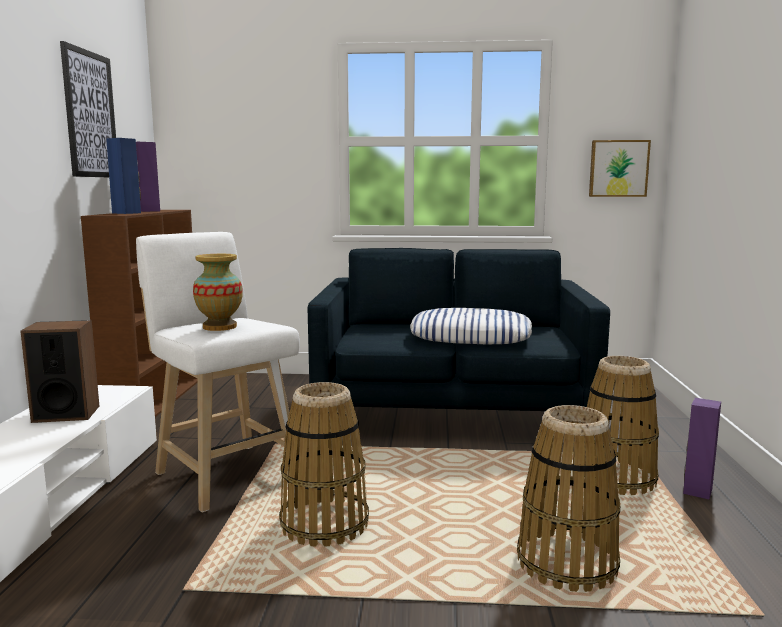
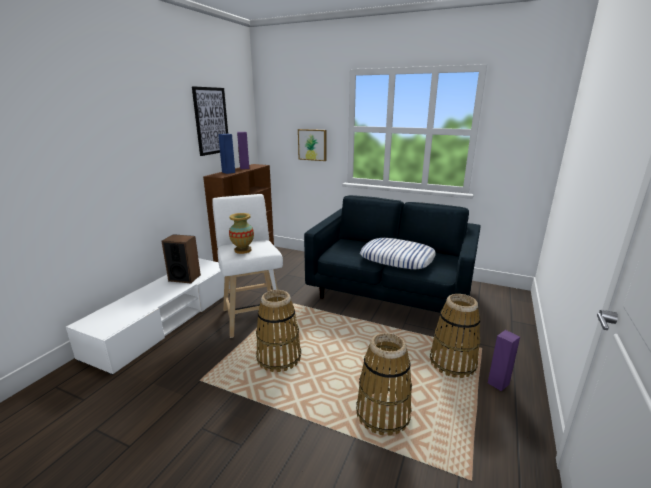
camera: 20 degrees right, 10 degrees up
picture [589,140,651,197] -> picture moved to [298,129,326,161]

